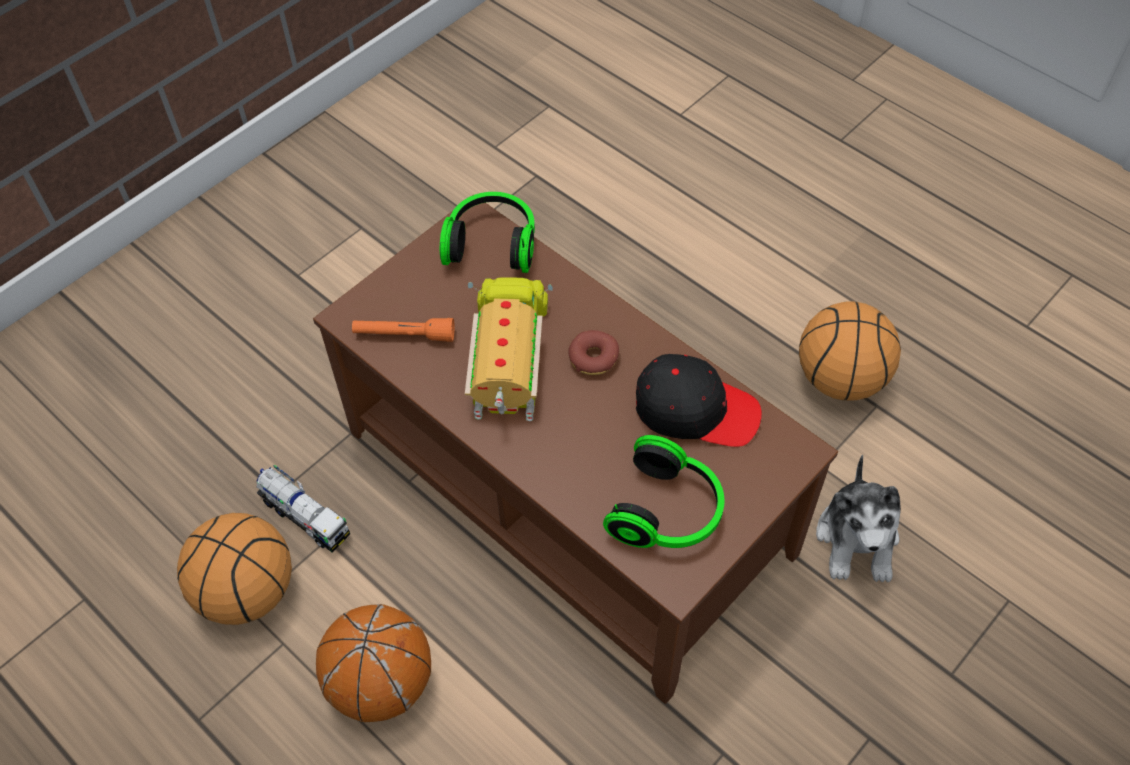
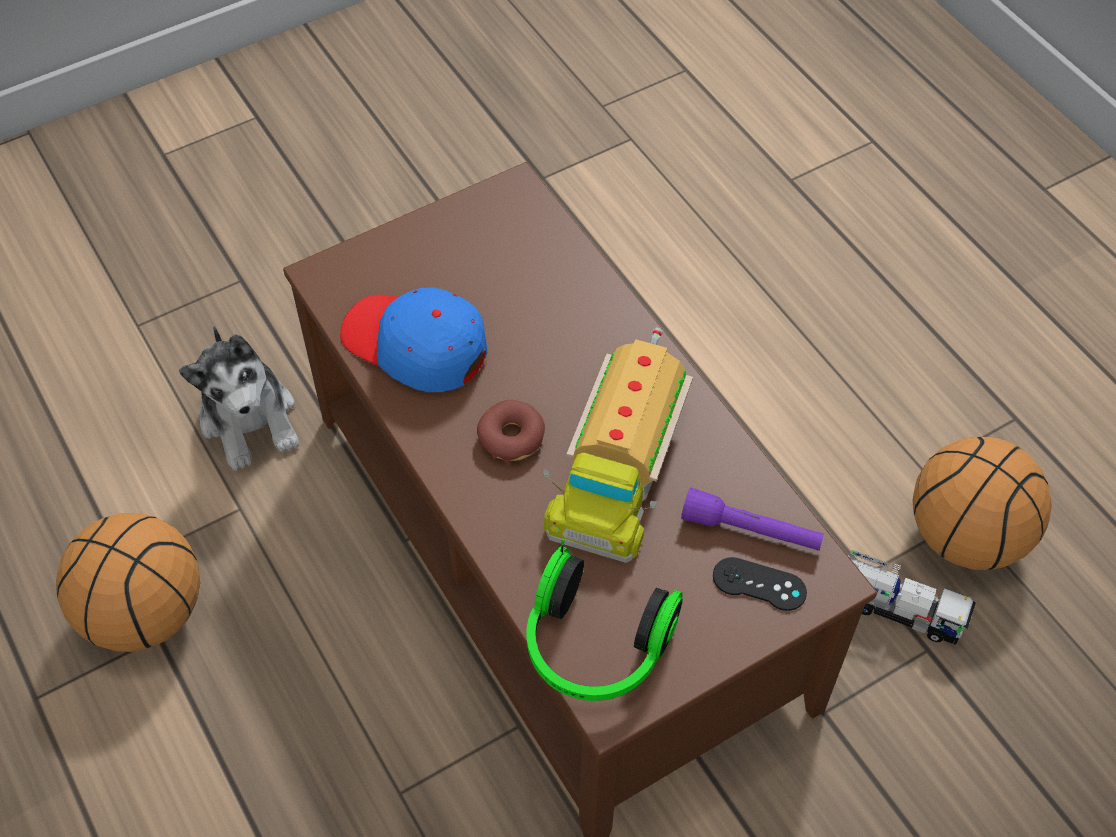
camera: 165 degrees left, 0 degrees up
toy truck [256,464,350,552] -> toy truck turned 150 degrees clockwise [848,550,976,645]
basketball [316,604,431,722] -> none
orange flashlight [352,318,455,342] -> purple flashlight [681,487,824,551]
headphones [603,435,724,548] -> none
black cap [636,354,762,447] -> blue cap [340,287,488,392]
plush toy [816,455,901,582] -> plush toy turned 135 degrees clockwise [179,326,299,471]
none -> black game controller [713,557,807,611]

